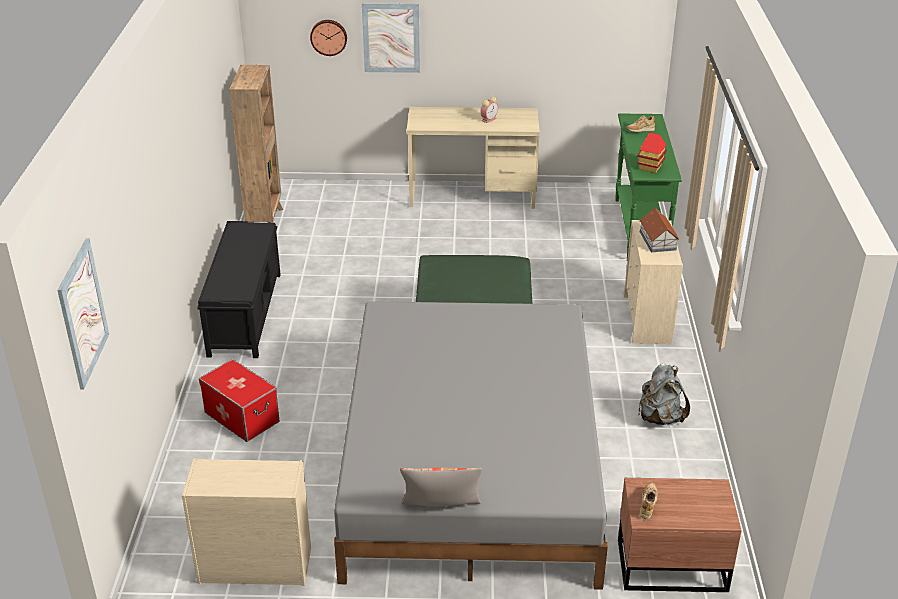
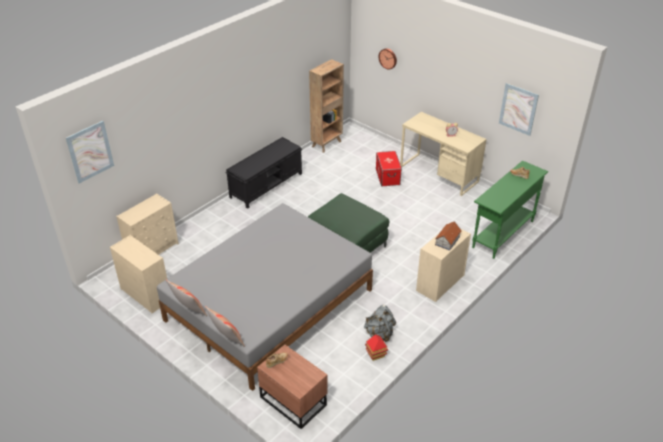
camera: 40 degrees right, 5 degrees up
storage box [199,359,280,442] -> storage box moved to [376,151,402,187]
picture [362,3,420,73] -> picture moved to [499,83,539,136]
toy house [637,132,667,173] -> toy house moved to [365,334,388,361]
none -> beige dresser [116,193,179,255]
none -> pillow [205,306,245,347]

